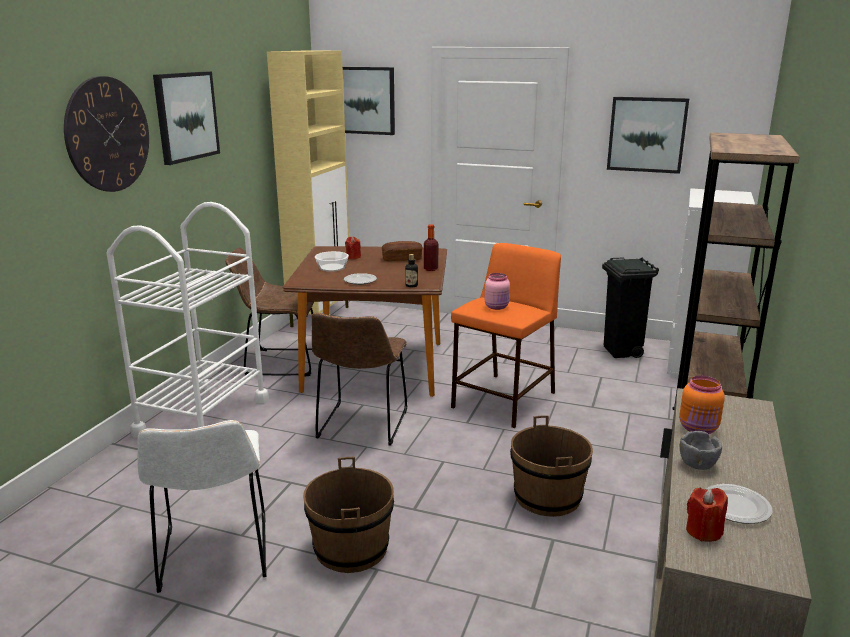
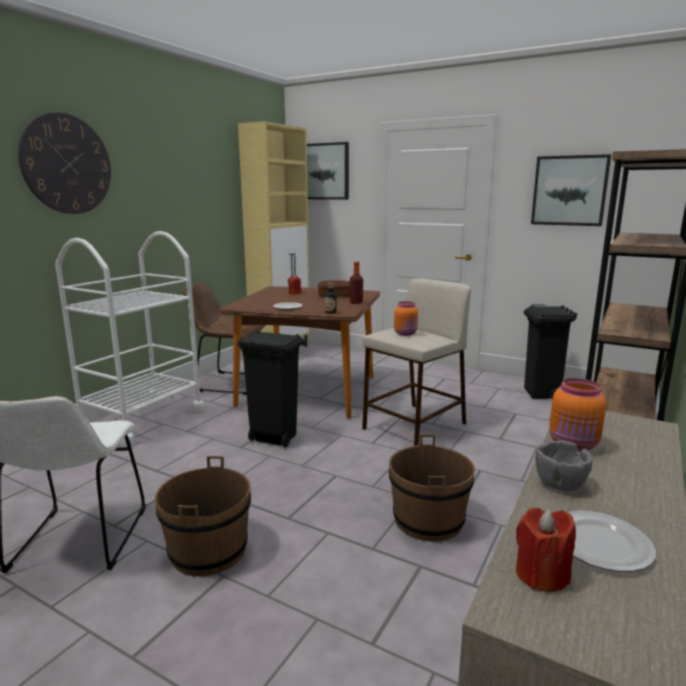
camera: 10 degrees right, 5 degrees down
picture [153,71,220,165] -> none
brown chair [312,313,407,446] -> black trash can [238,330,305,447]
bowl [315,251,349,272] -> none
orange stool [451,243,561,428] -> beige stool [362,278,471,446]
pink jar [485,273,510,310] -> orange jar [394,301,418,336]

